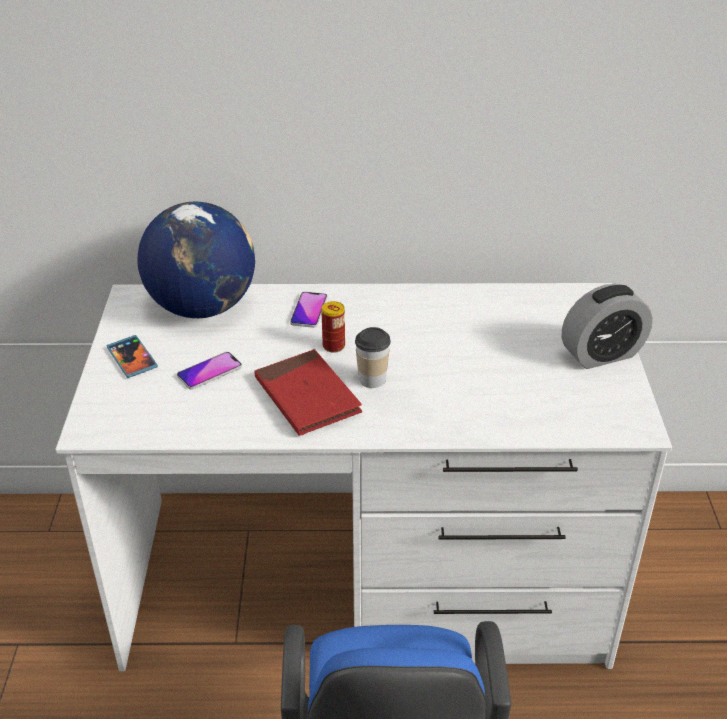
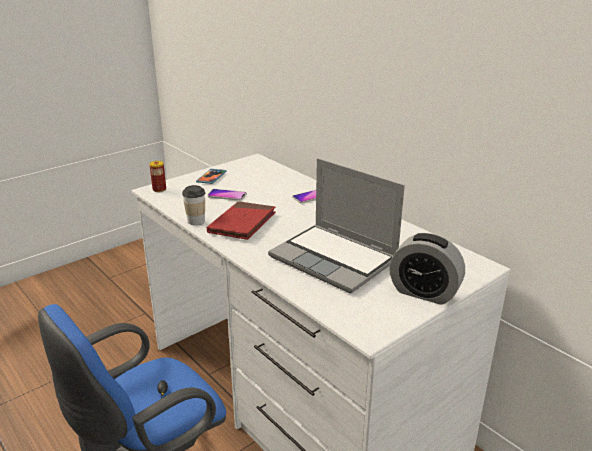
camera: 50 degrees right, 10 degrees down
globe [138,202,255,318] -> none
can [321,301,345,353] -> can moved to [149,161,166,192]
cup [355,327,391,388] -> cup moved to [182,185,205,225]
none -> laptop [268,158,405,294]

